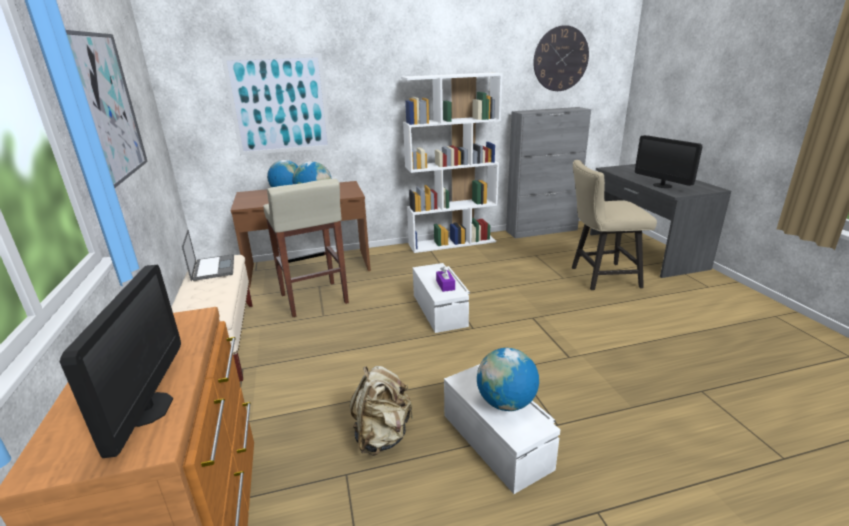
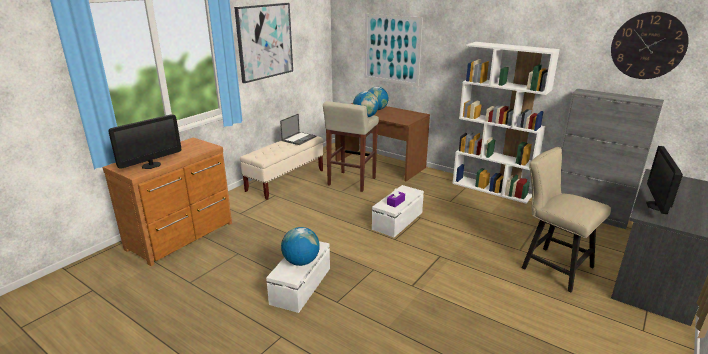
camera: 50 degrees right, 0 degrees up
beige backpack [350,366,413,456] -> none

